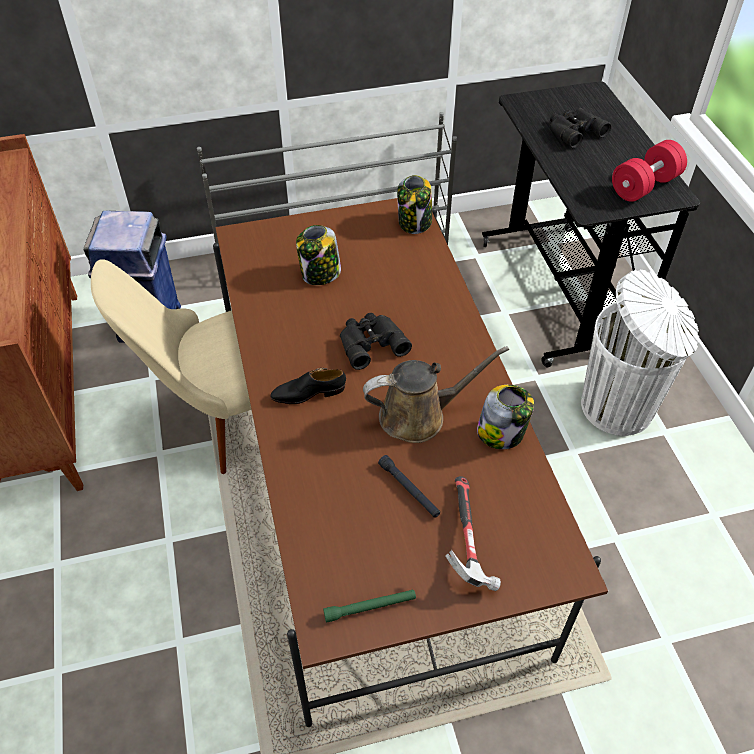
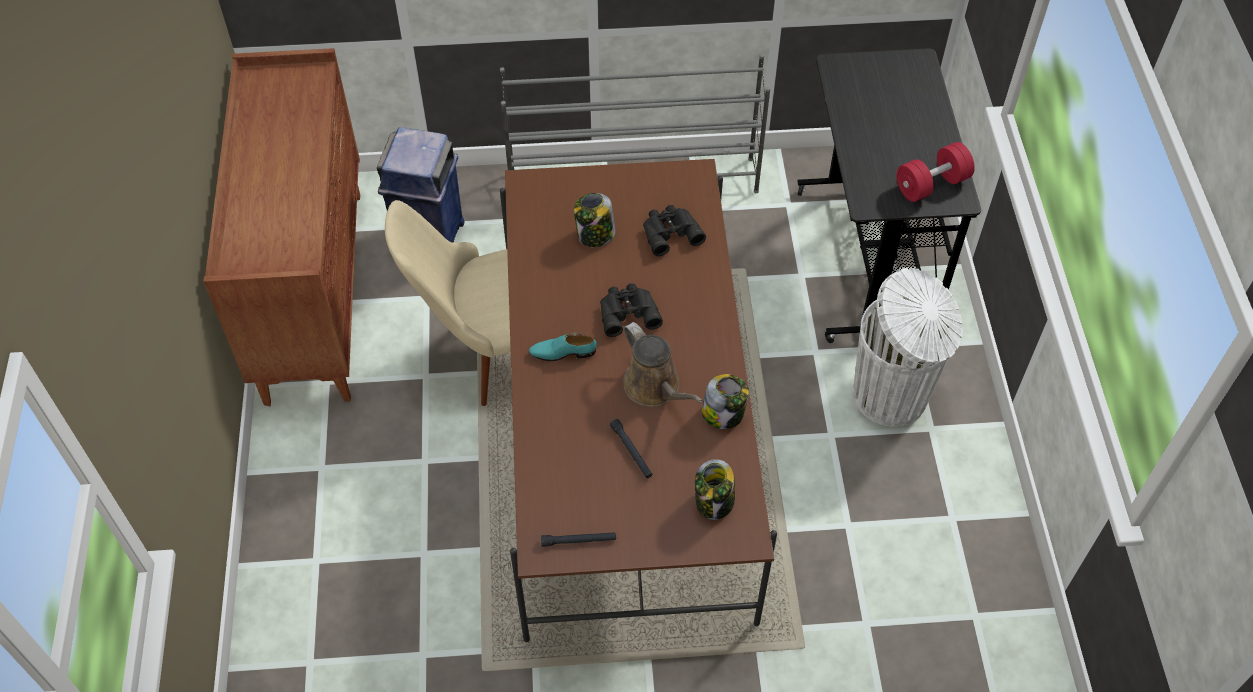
camera: 10 degrees right, 5 degrees up
black shoe [270,368,346,404] -> turquoise shoe [529,333,597,361]
green flashlight [323,589,416,623] -> black flashlight [541,532,616,547]
brown watering can [363,346,509,443] -> brown watering can turned 60 degrees clockwise [623,322,702,407]
jar [397,175,432,234] -> jar moved to [695,459,735,520]
hammer [446,476,501,591] -> none
black binoculars [550,108,611,148] -> black binoculars moved to [643,205,706,256]

